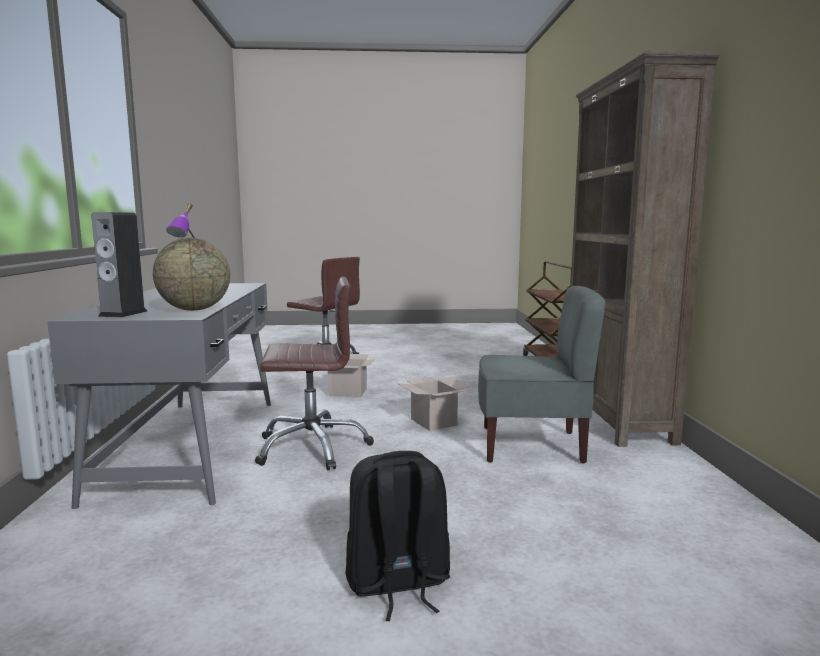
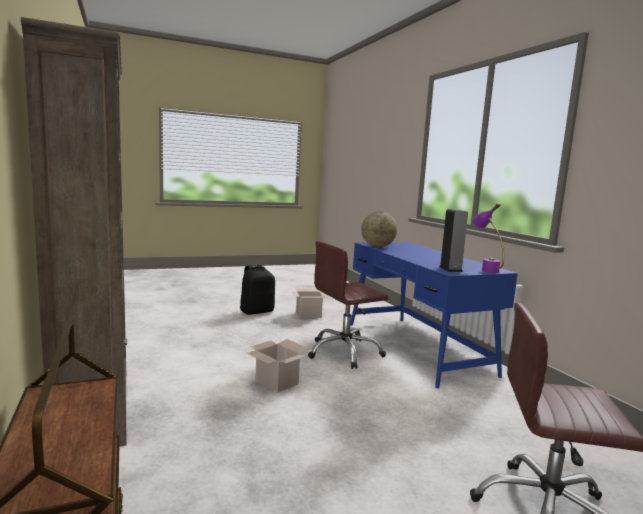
camera: 160 degrees right, 0 degrees up
grey desk [47,283,271,509] -> blue desk [350,242,518,388]
speaker [91,212,147,318] -> speaker moved to [439,209,468,272]
cardboard box [328,354,375,397] -> cardboard box moved to [291,288,328,318]
grey chair [478,286,606,464] -> none

